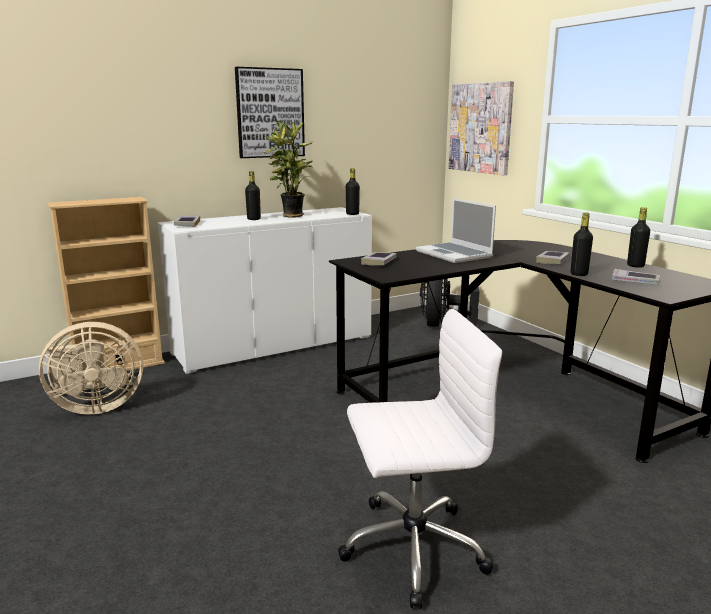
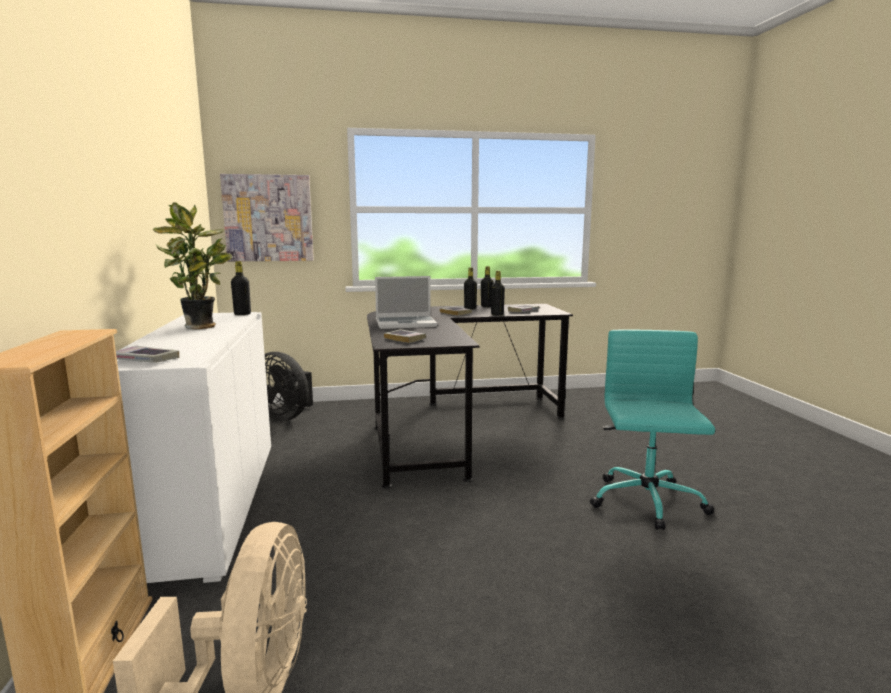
camera: 70 degrees left, 5 degrees down
picture [235,67,305,158] -> none
black bottle [245,171,261,220] -> black bottle moved to [464,267,477,309]
white office chair [338,309,502,609] -> turquoise office chair [590,329,715,530]

